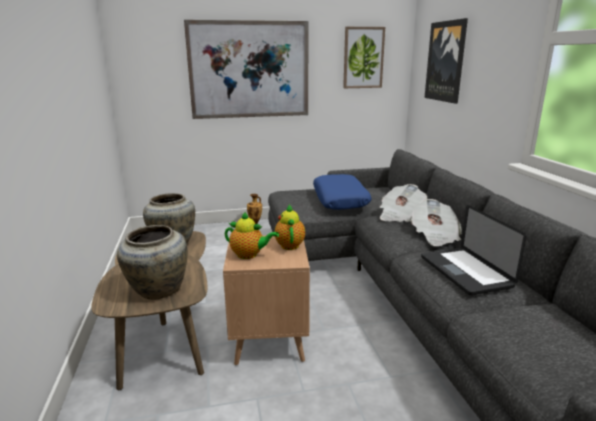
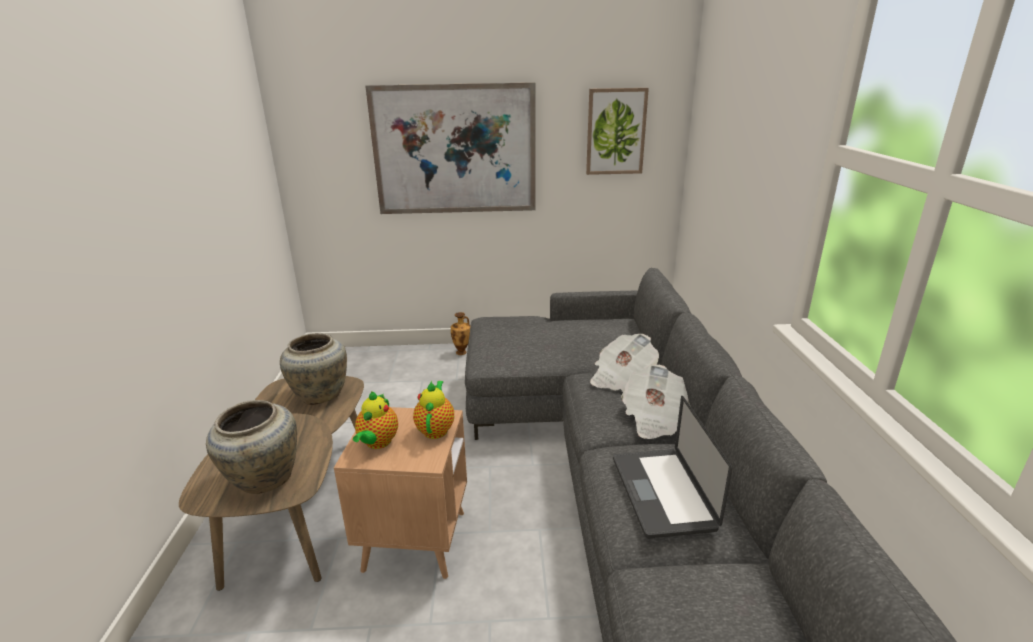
camera: 10 degrees right, 5 degrees up
teapot [225,212,279,259] -> teapot turned 75 degrees clockwise [353,391,398,449]
blue pillow [313,174,372,210] -> none
picture [424,18,468,104] -> none

